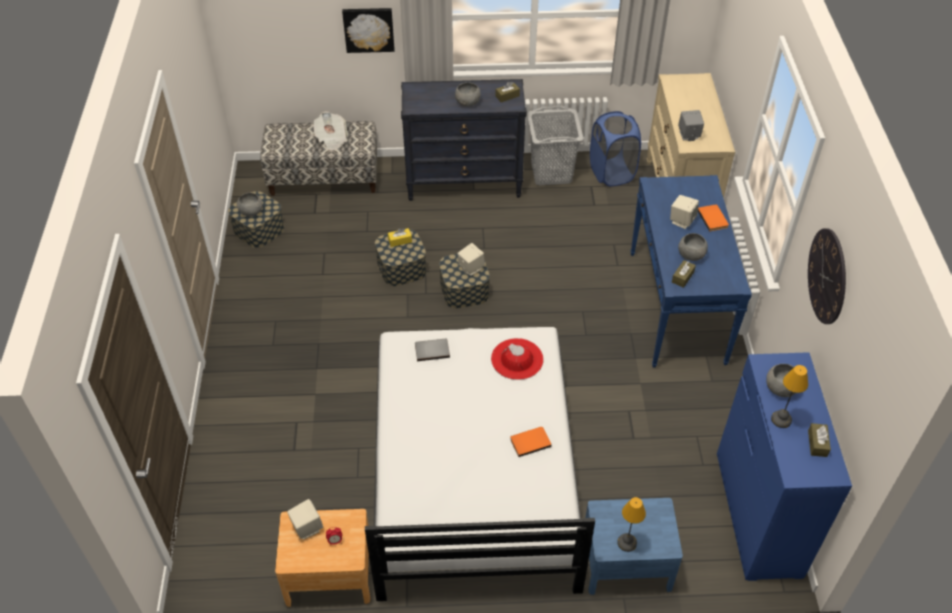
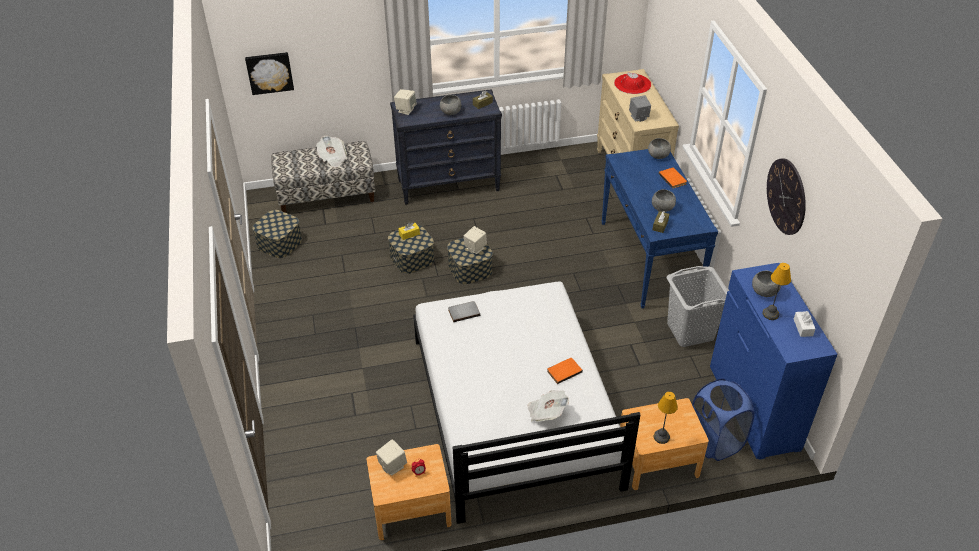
camera: 10 degrees left, 5 degrees down
grey bowl [237,193,263,216] -> grey bowl moved to [648,138,671,159]
picture [342,8,394,53] -> picture moved to [245,52,294,95]
red hat [491,338,543,380] -> red hat moved to [614,72,651,94]
grey laundry basket [527,106,584,186] -> grey laundry basket moved to [667,266,728,347]
blue nightstand [585,498,683,595] -> brown nightstand [620,398,709,490]
blue laundry basket [590,111,641,186] -> blue laundry basket moved to [692,379,754,461]
beige speaker [670,195,699,229] -> beige speaker moved to [394,89,417,115]
brown tissue box [808,423,831,457] -> white tissue box [794,311,815,337]
none -> newspaper [527,390,569,422]

